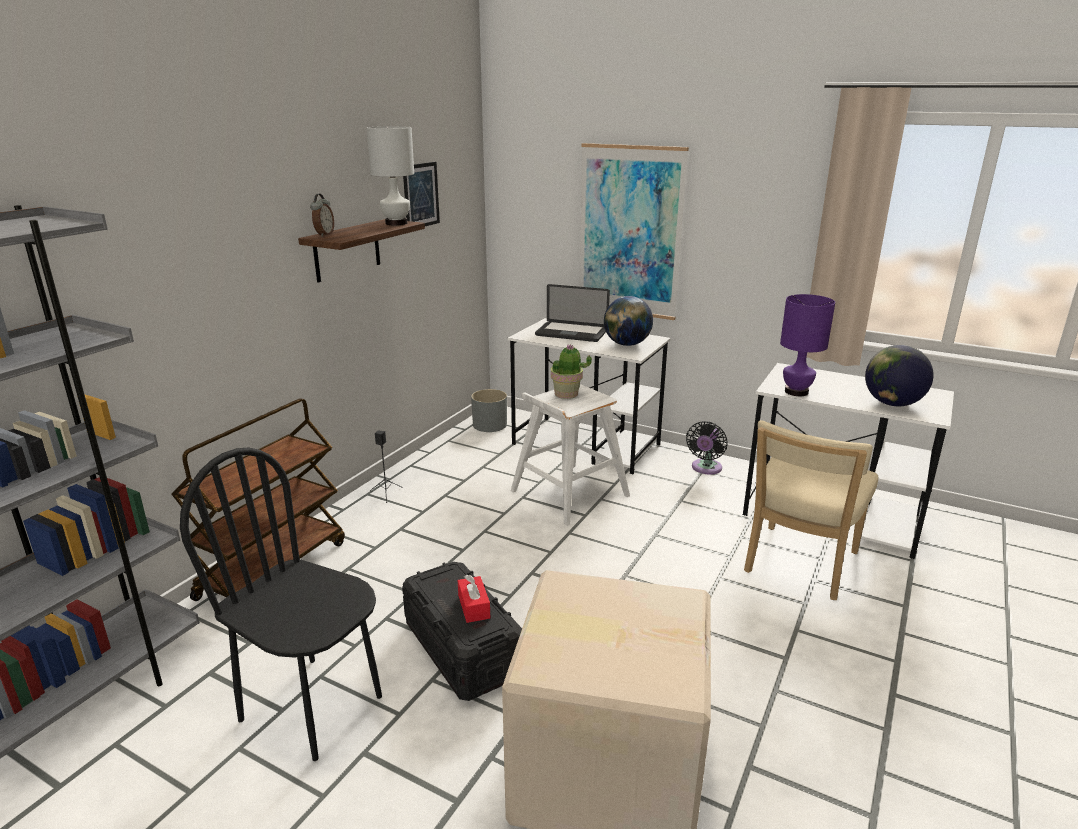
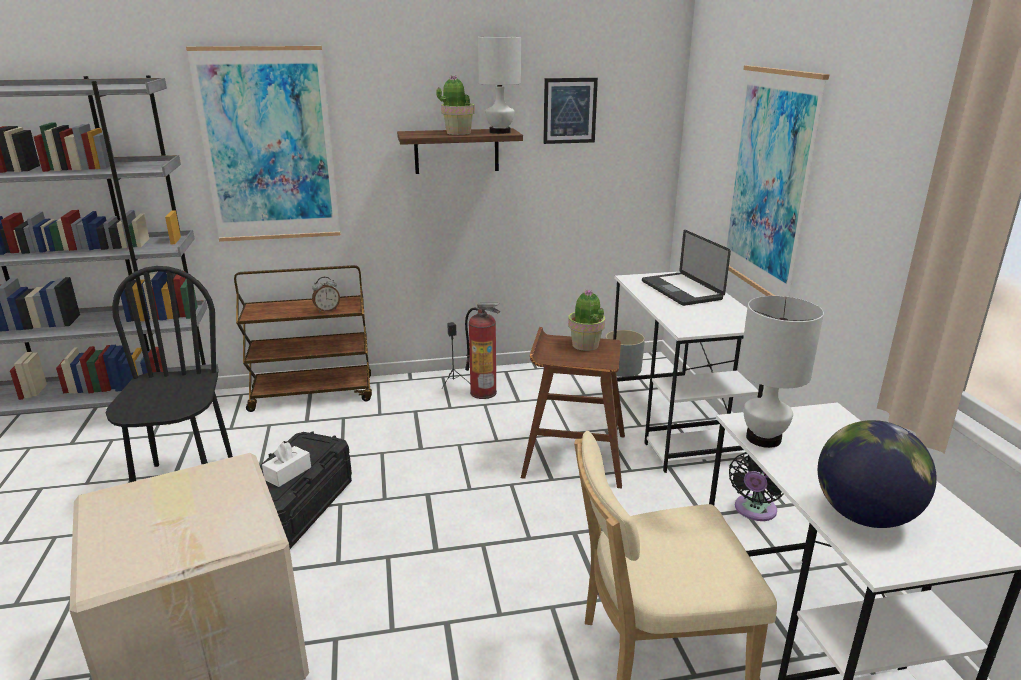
camera: 50 degrees right, 0 degrees up
alarm clock [310,194,334,237] -> alarm clock moved to [312,277,340,312]
red tissue box [458,575,490,623] -> white tissue box [262,442,311,487]
white stool [511,384,630,526] -> brown stool [521,327,625,489]
globe [604,296,653,346] -> none
black fan [686,421,728,474] -> black fan turned 45 degrees counterclockwise [729,452,784,521]
purple table lamp [780,294,835,396] -> white table lamp [739,296,824,448]
none -> picture [186,46,340,242]
none -> potted plant [436,76,475,135]
none -> fire extinguisher [465,303,500,399]

